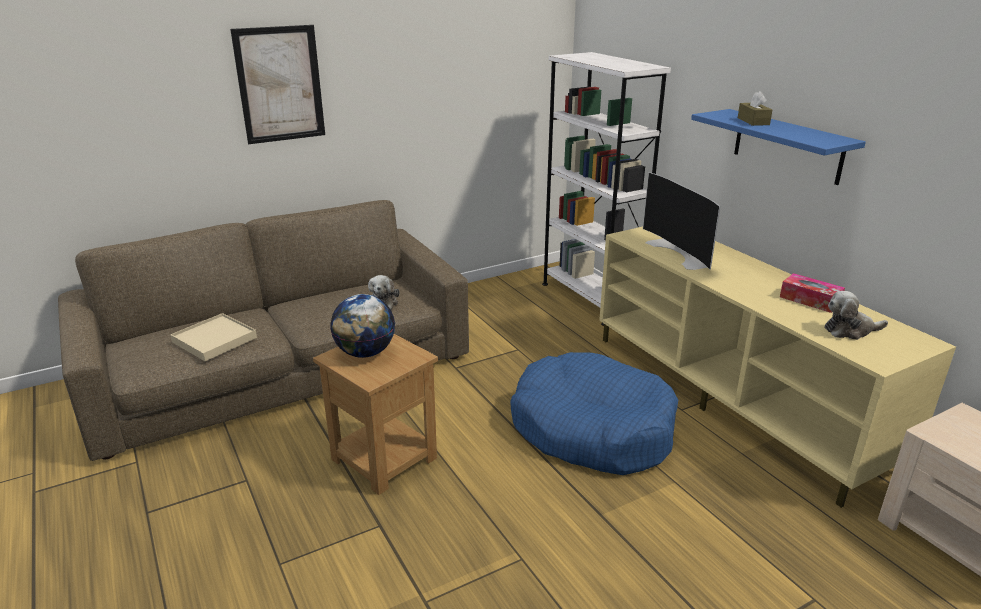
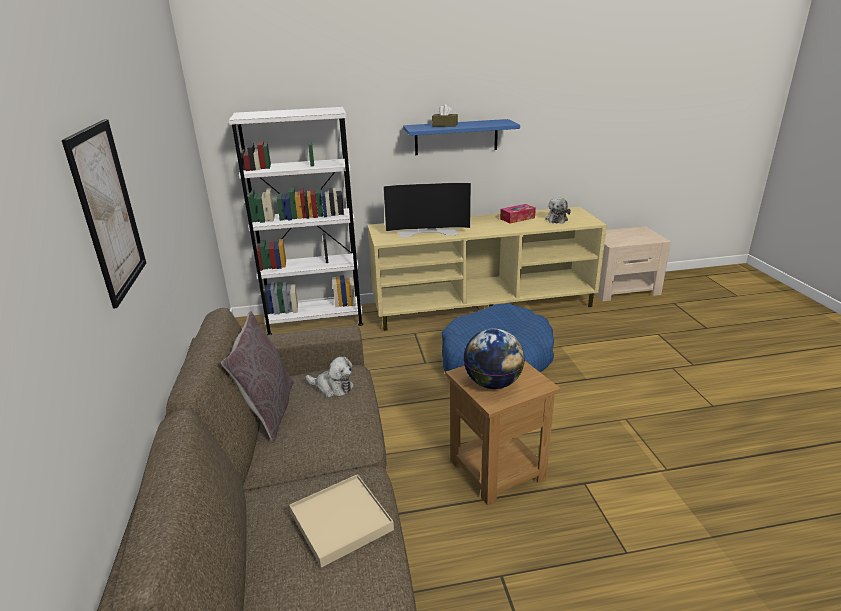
camera: 70 degrees left, 0 degrees up
none -> grey pillow [221,311,294,442]

